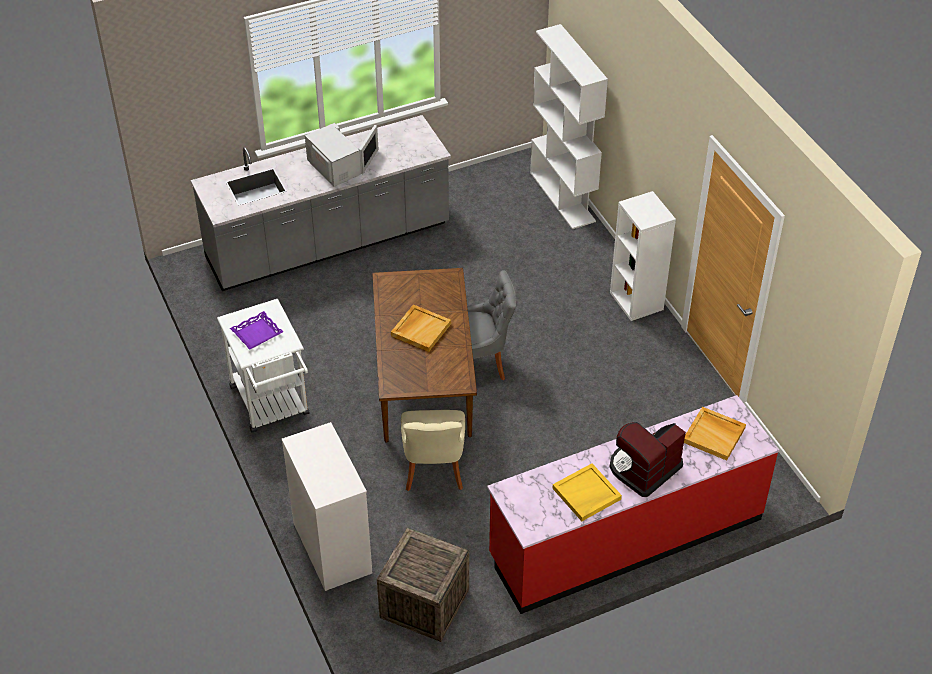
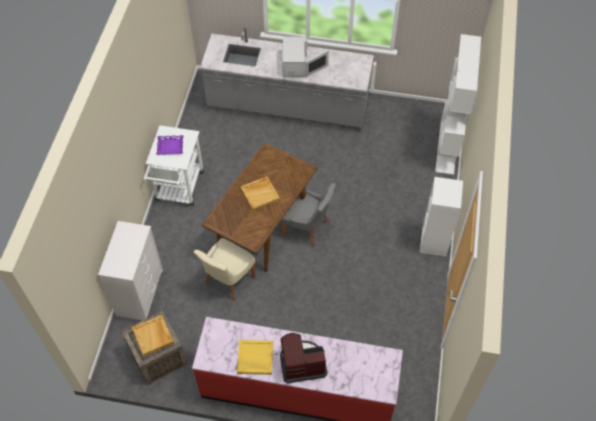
camera: 35 degrees right, 10 degrees up
beige tray [684,407,746,461] -> beige tray moved to [132,315,174,356]

